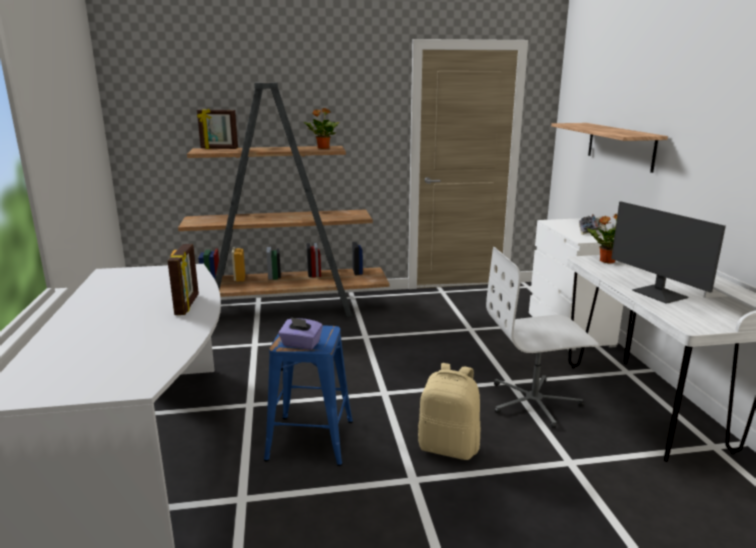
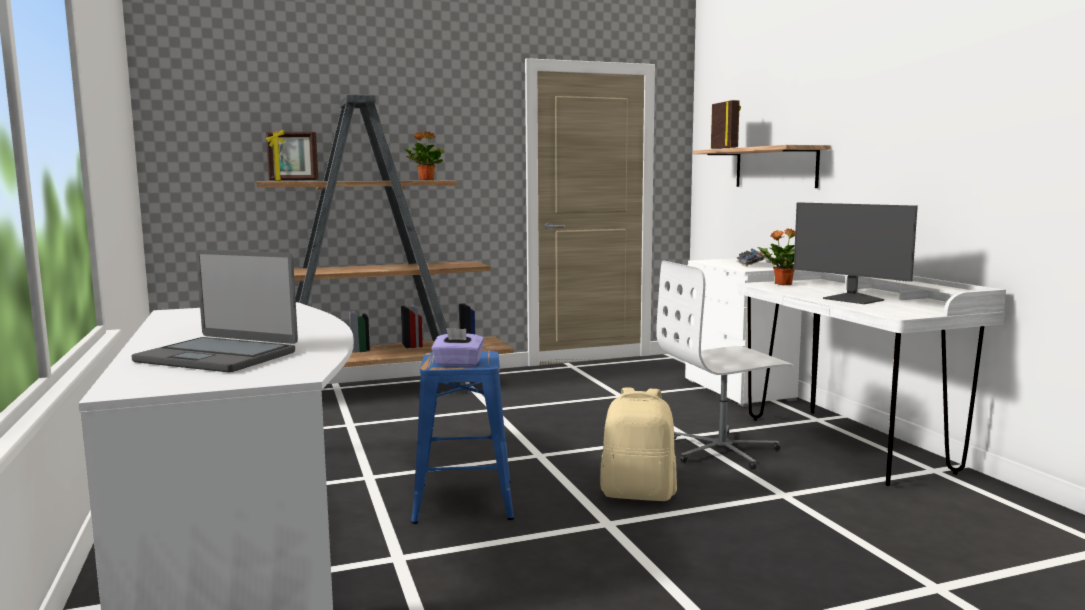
camera: 10 degrees left, 10 degrees down
picture frame [168,244,199,315] -> picture frame moved to [711,100,741,149]
none -> laptop [131,250,298,372]

